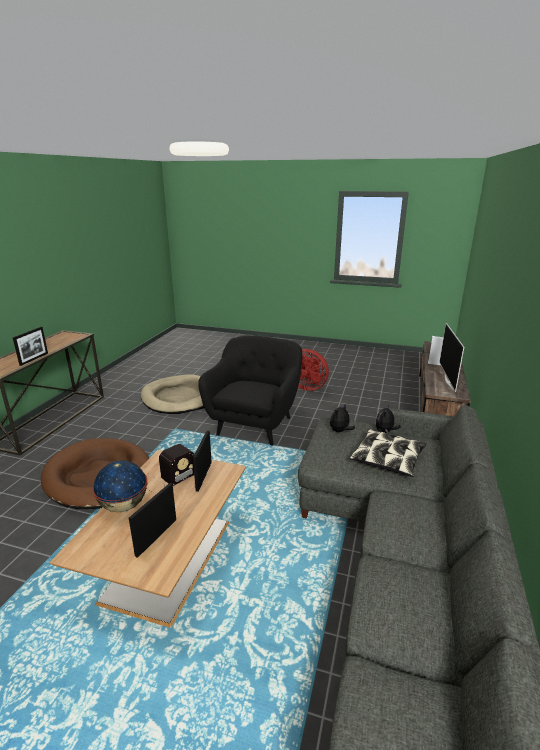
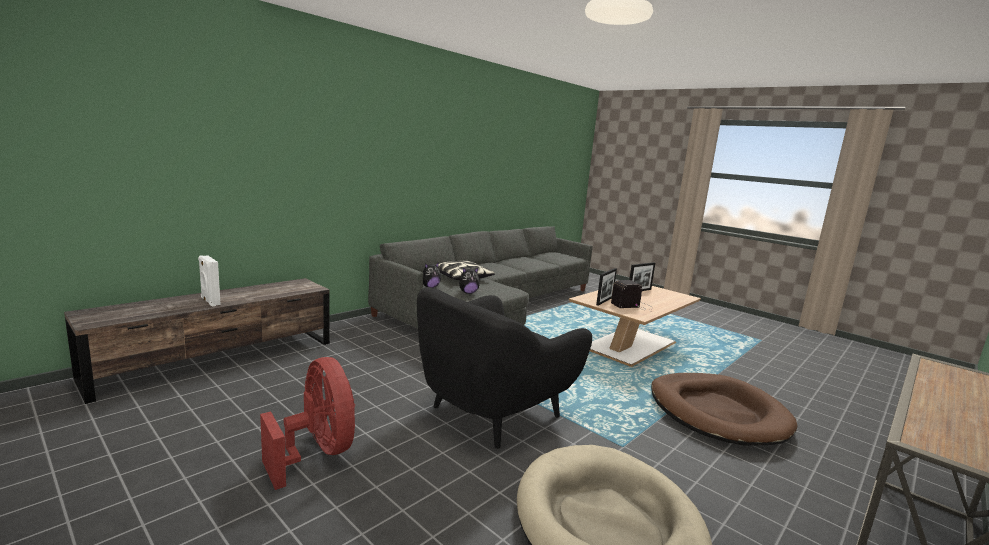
camera: 155 degrees left, 10 degrees down
picture frame [13,327,48,366] -> none
globe [92,460,148,512] -> none
television [439,323,464,392] -> none

